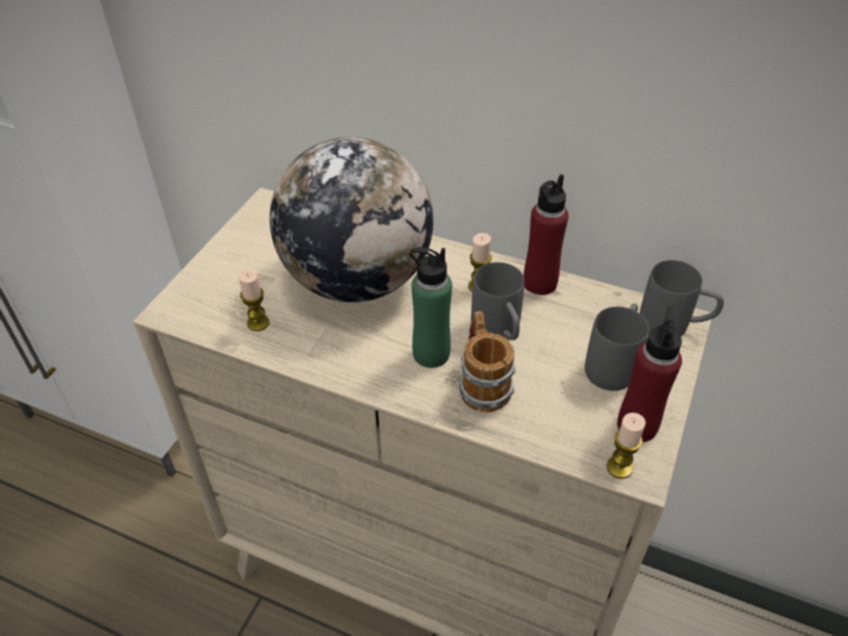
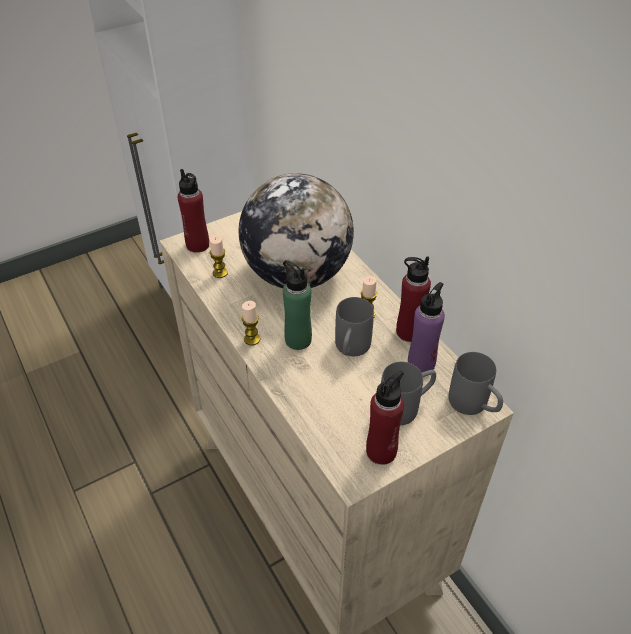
camera: 35 degrees right, 0 degrees up
mug [459,311,515,412] -> none
candle [607,413,646,479] -> candle moved to [242,301,260,346]
none -> red bottle [178,169,209,253]
none -> purple bottle [408,282,445,373]

